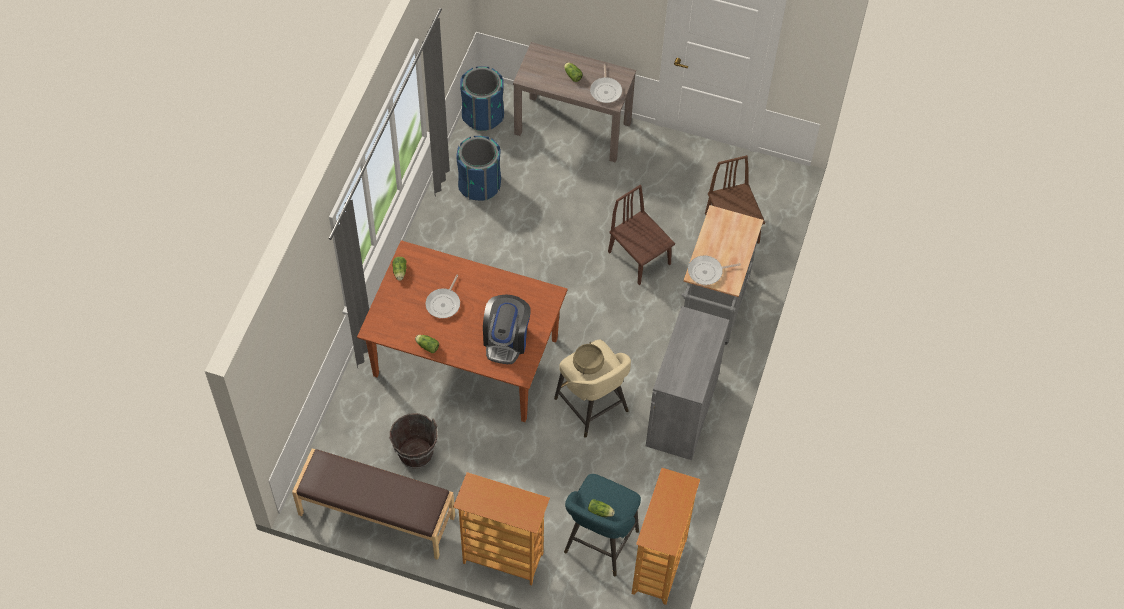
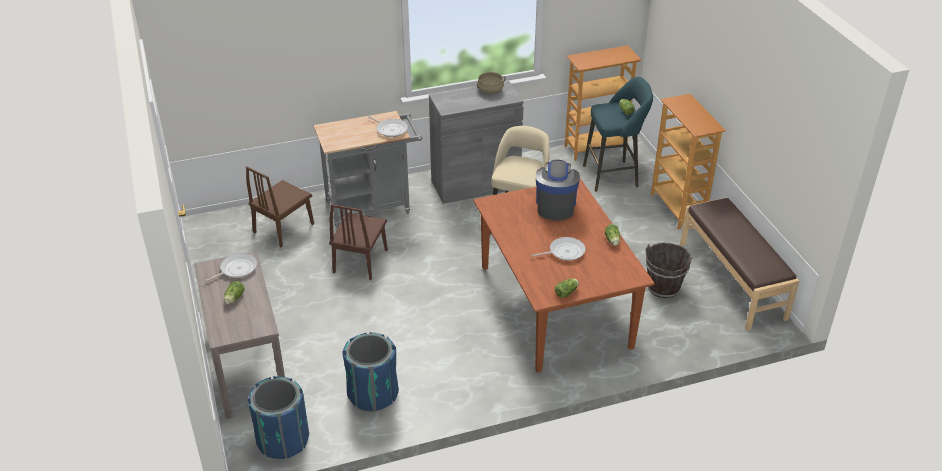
camera: 125 degrees left, 20 degrees down
coffee machine [483,294,531,364] -> coffee machine turned 60 degrees counterclockwise [536,159,580,220]
beige cooking pot [573,342,604,375] -> beige cooking pot moved to [477,72,506,93]

